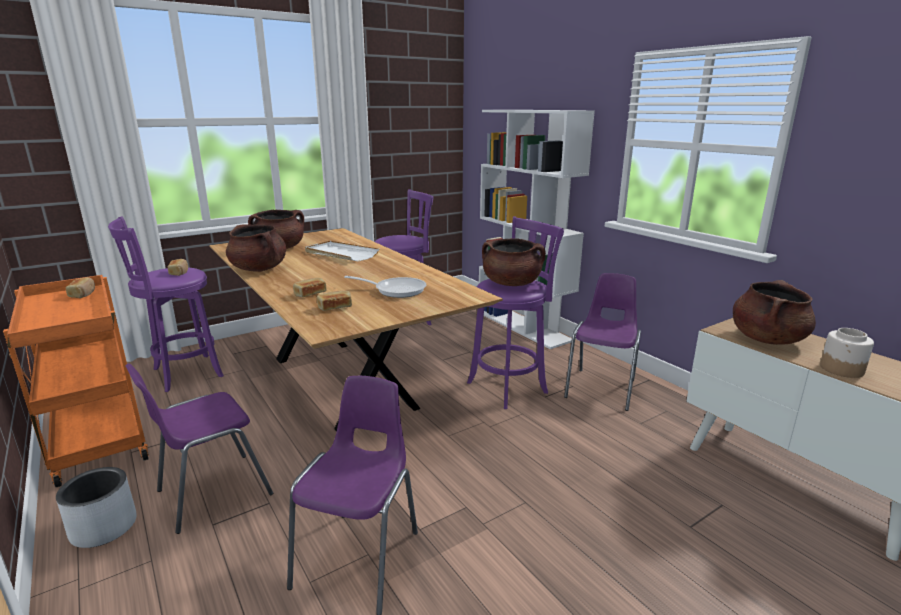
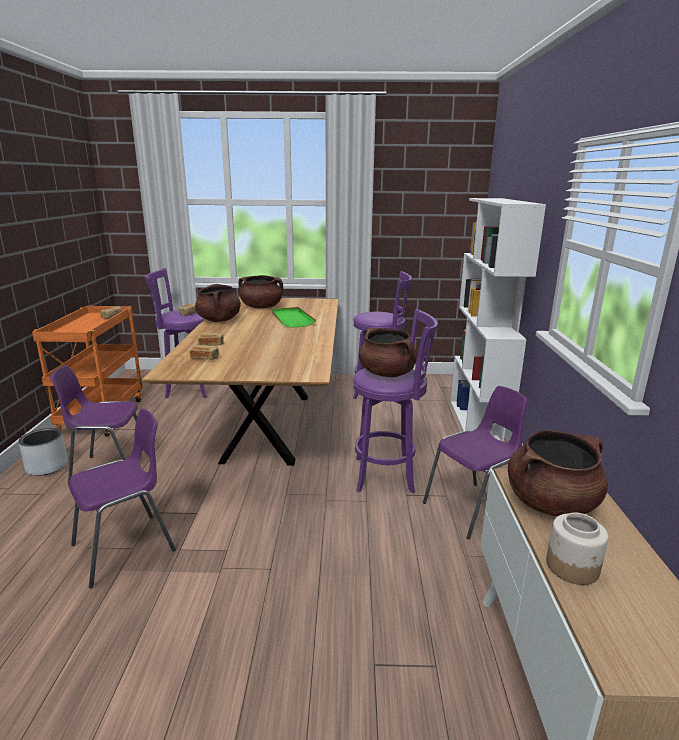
camera: 35 degrees right, 0 degrees up
white tray [305,241,379,261] -> green tray [272,307,316,328]
frying pan [344,276,426,298] -> none

